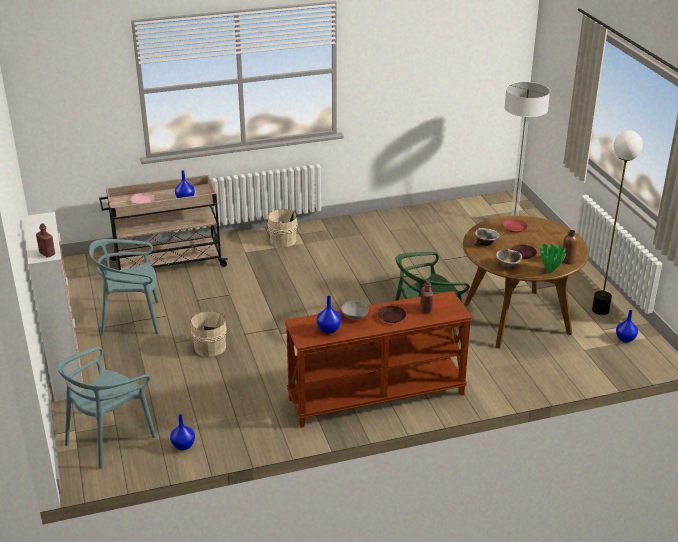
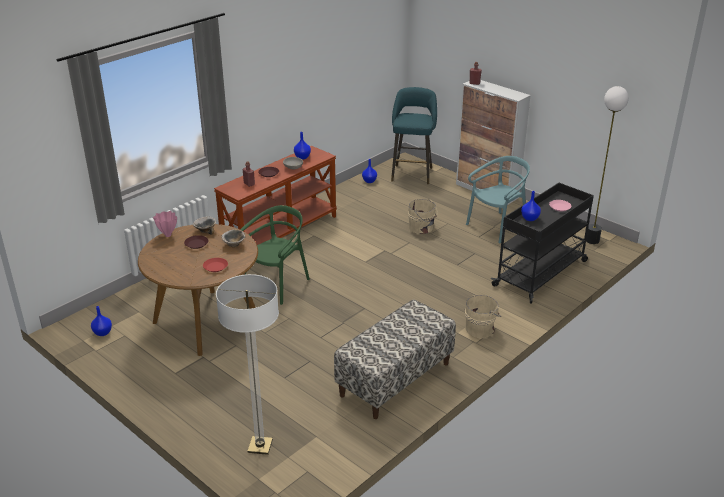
camera: 150 degrees right, 0 degrees up
turquoise chair [57,347,156,469] -> turquoise stool [391,87,437,184]
beige cart [99,175,228,270] -> black cart [491,183,594,304]
green vase [540,244,566,273] -> pink vase [153,211,177,237]
brown bottle [562,230,577,264] -> none
floor lamp [592,130,643,315] -> floor lamp moved to [586,86,629,244]
none -> bench [334,300,456,419]

